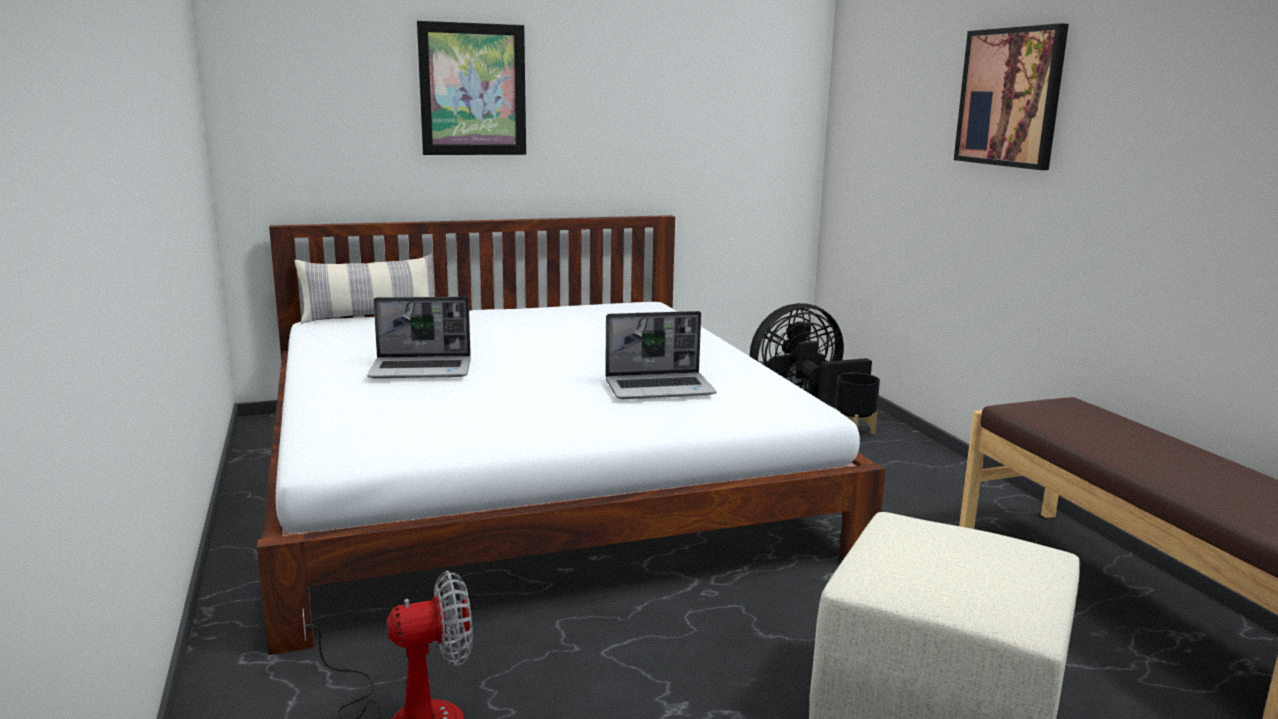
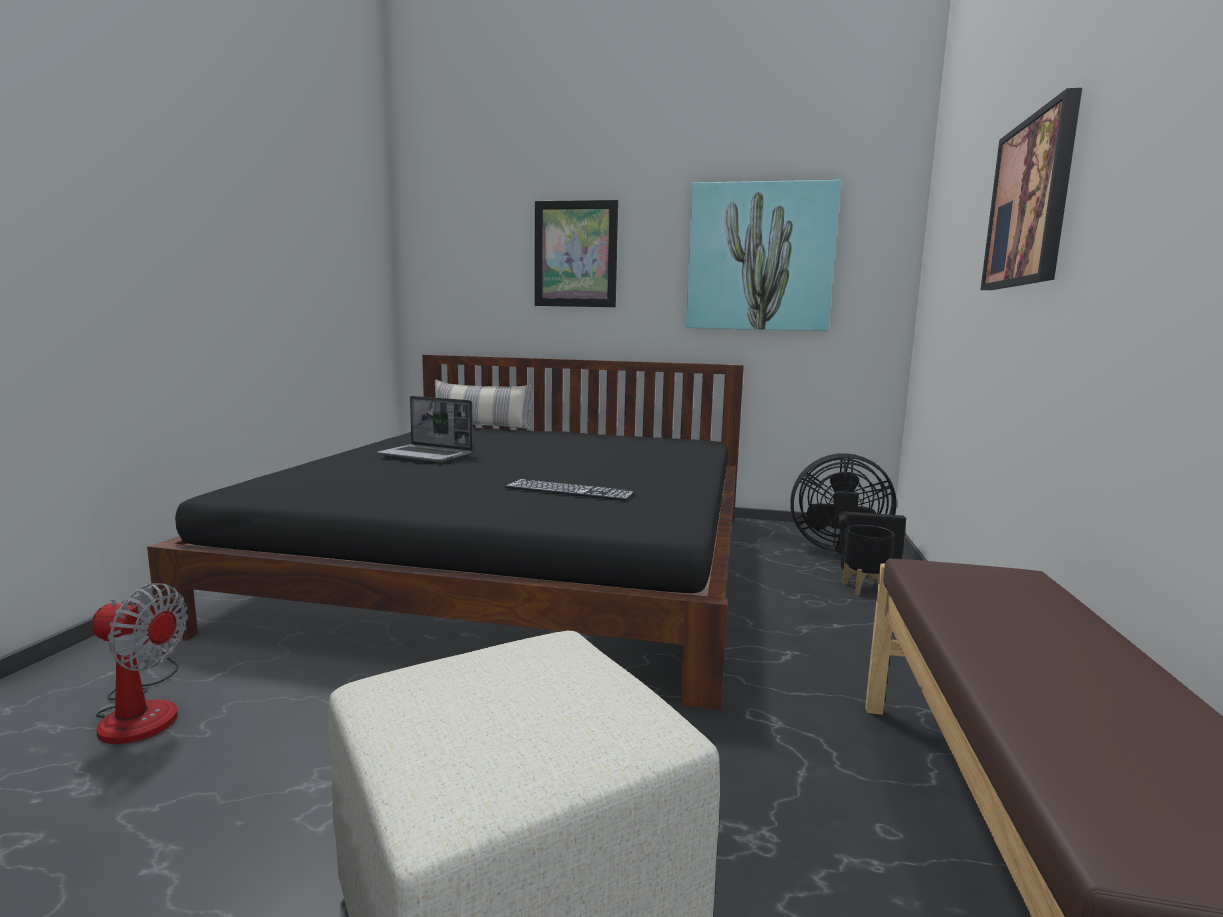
camera: 30 degrees right, 5 degrees down
white bed [257,215,886,655] -> black bed [147,354,744,710]
laptop [605,311,716,399] -> keyboard [504,479,636,501]
none -> picture [686,180,841,331]

